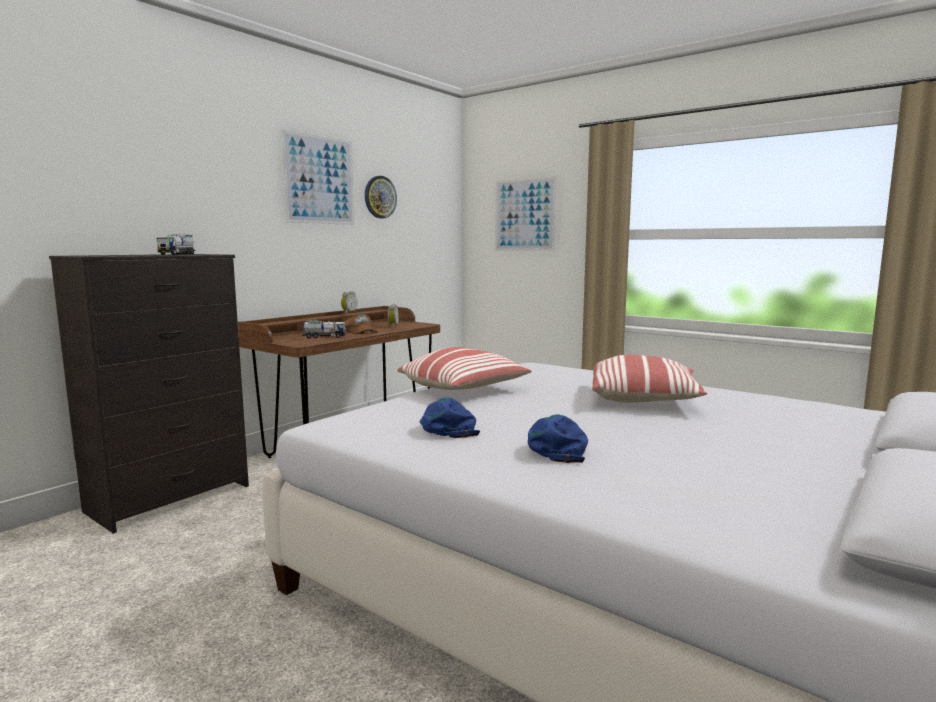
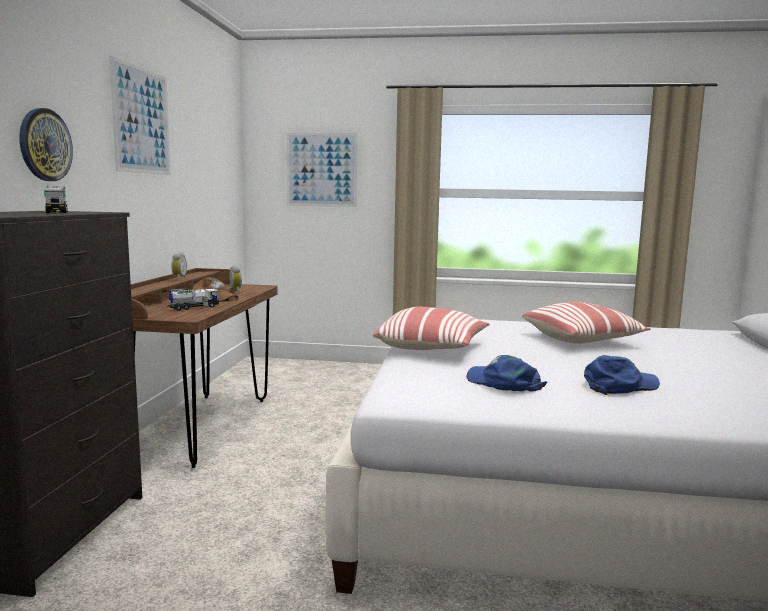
camera: 30 degrees left, 0 degrees up
wall clock [365,176,397,218] -> wall clock moved to [19,108,73,181]
blue cap [528,414,588,463] -> blue cap turned 90 degrees clockwise [584,355,660,395]

